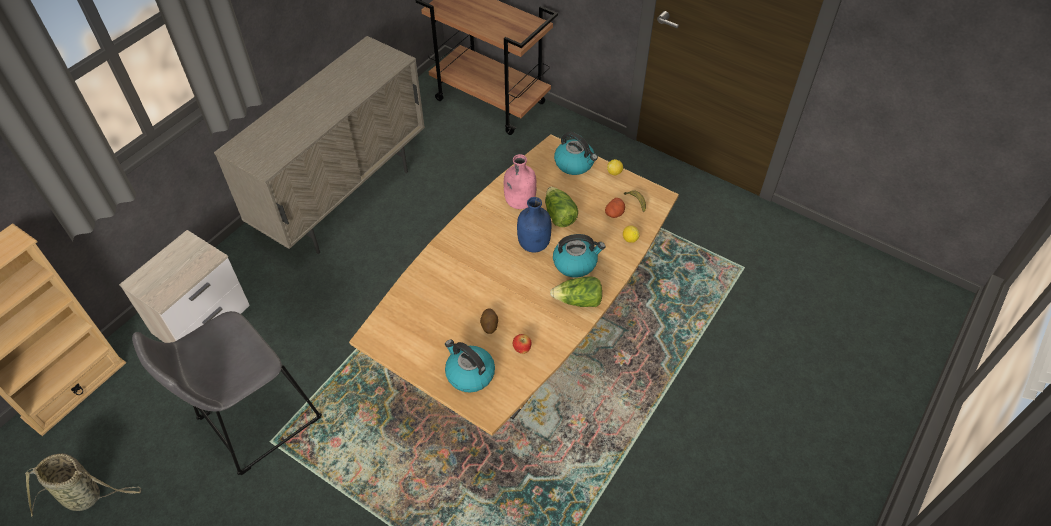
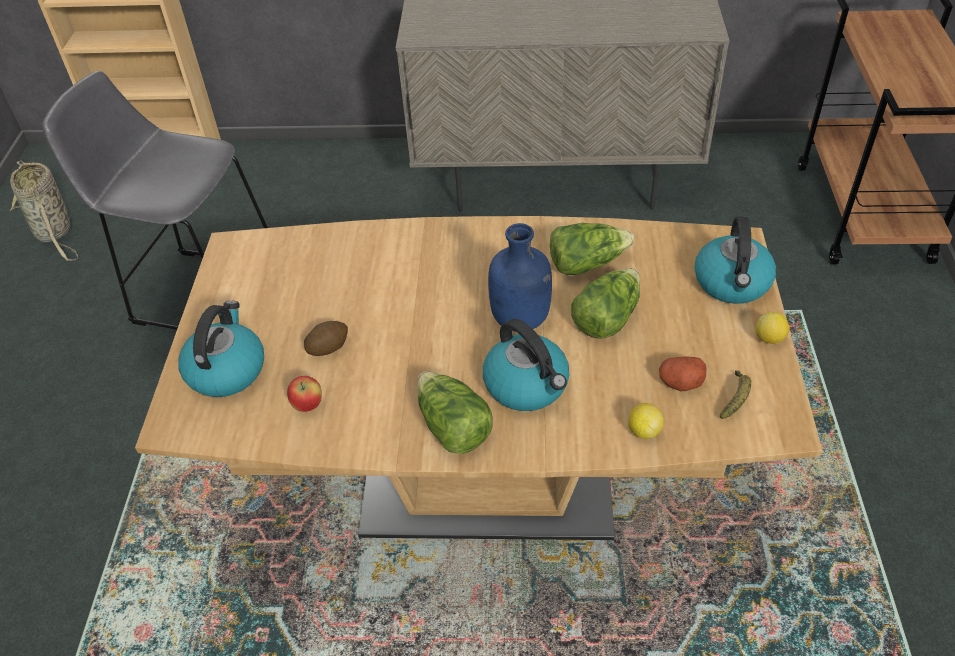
camera: 60 degrees right, 5 degrees down
nightstand [119,230,250,343] -> none
pink bottle [504,154,537,209] -> lettuce [550,223,634,275]

